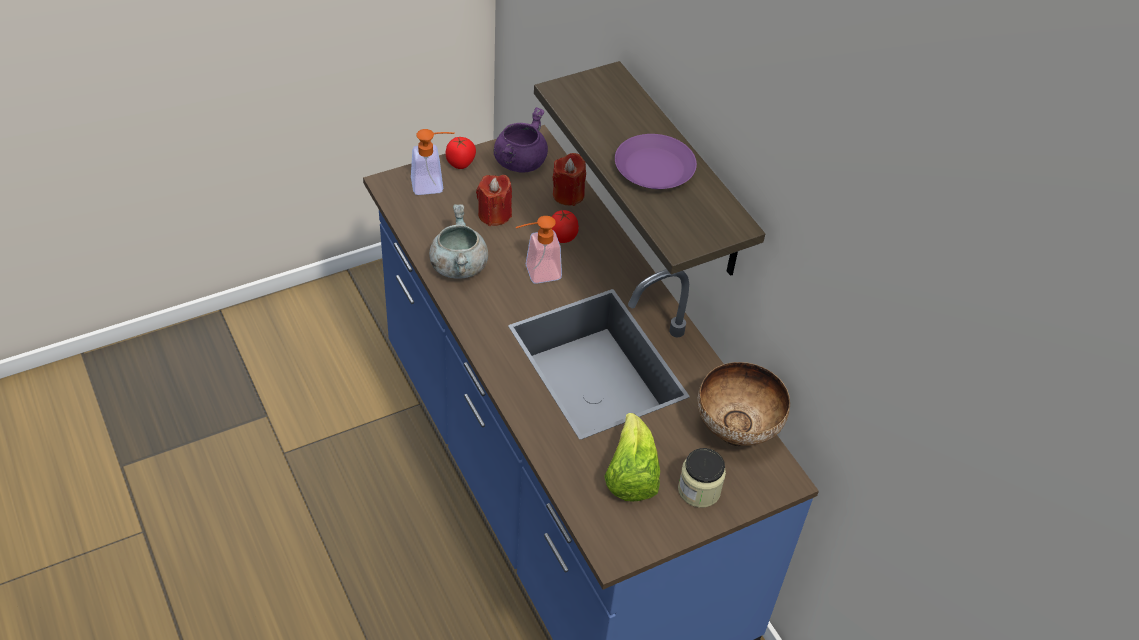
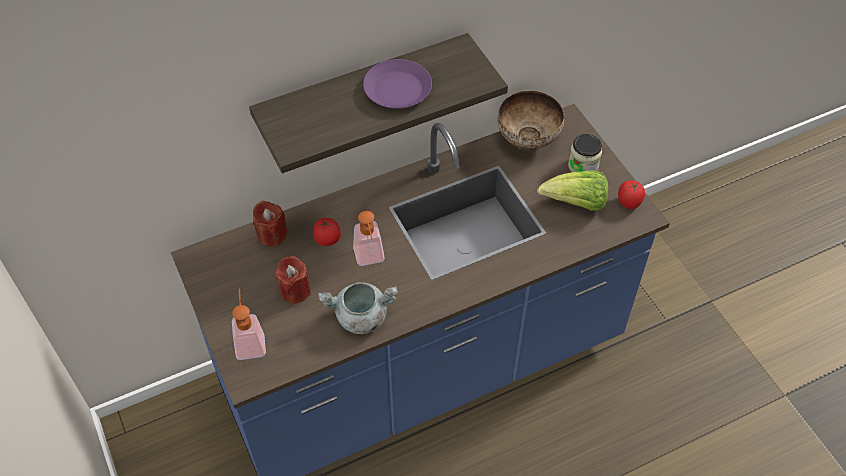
camera: 85 degrees left, 5 degrees up
tomato [446,137,476,169] -> tomato moved to [618,180,645,209]
purple cooking pot [493,107,548,172] -> none

